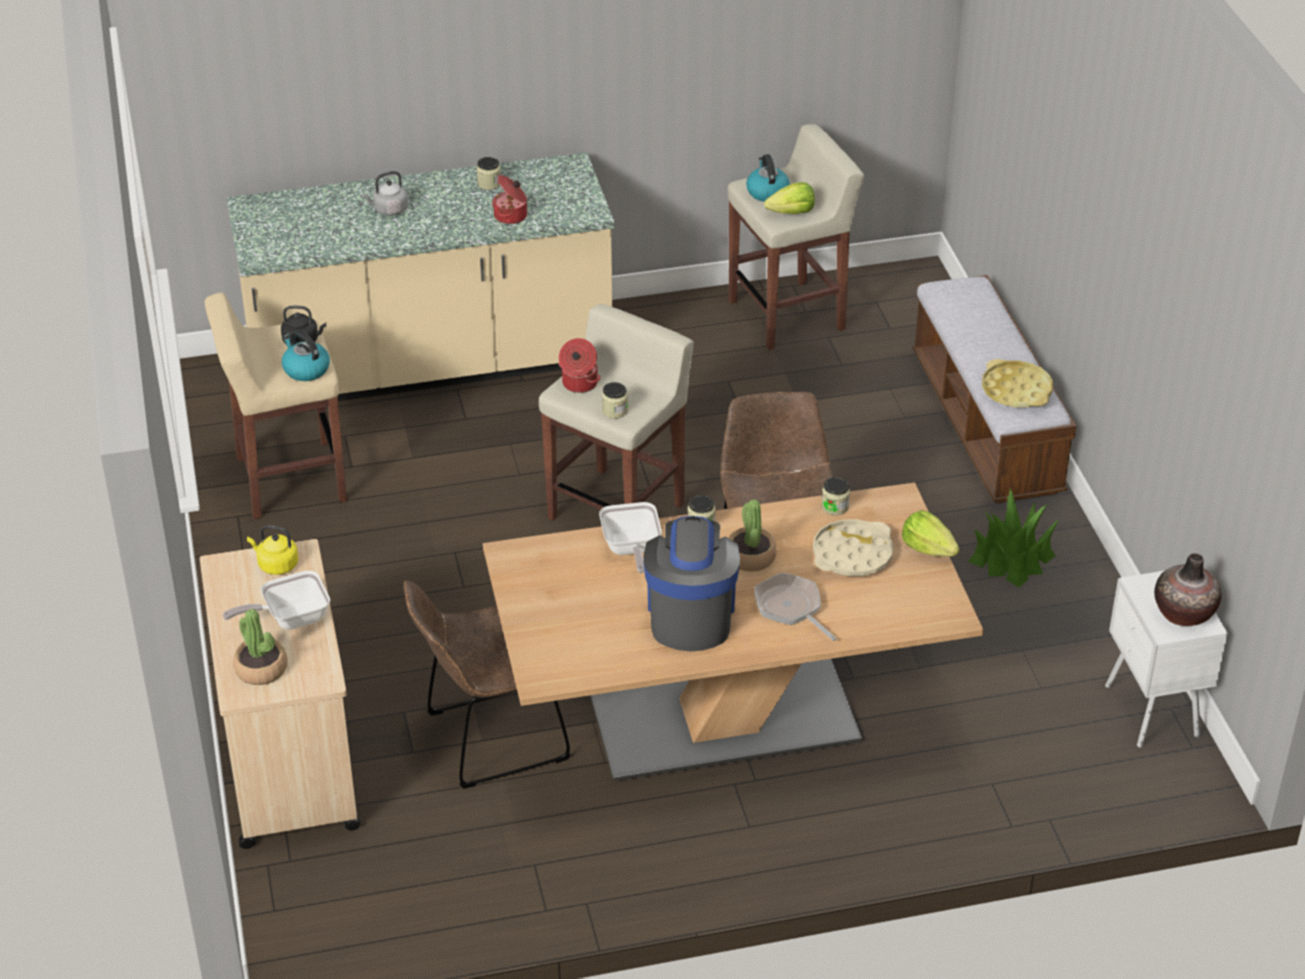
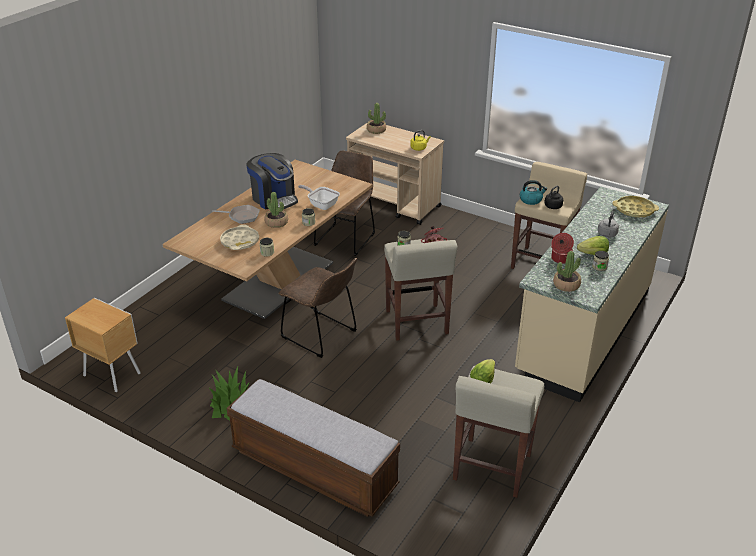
camera: 135 degrees right, 5 degrees down
frying pan [223,571,330,630] -> none
kettle [746,154,790,202] -> none
lettuce [902,510,960,557] -> lettuce moved to [577,236,609,255]
yellow tray [982,359,1053,408] -> yellow tray moved to [612,196,659,218]
white nightstand [1105,571,1228,748] -> brown nightstand [65,298,141,392]
vase [1154,553,1222,626] -> none
none -> potted plant [553,251,581,292]

